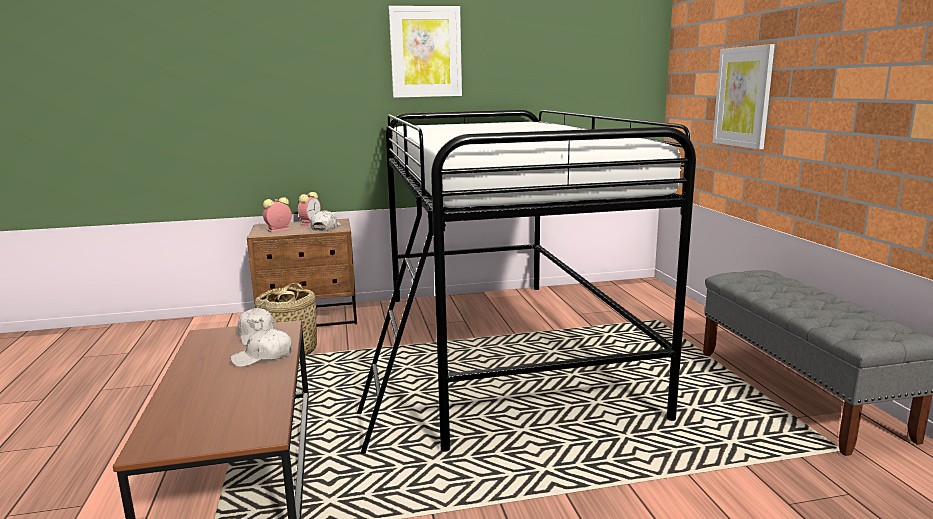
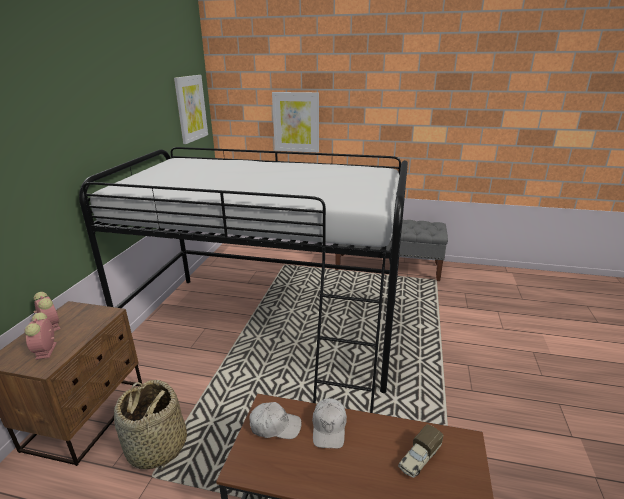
camera: 65 degrees left, 10 degrees up
white cap [310,210,342,231] -> none
picture [389,6,462,98] -> picture moved to [174,75,208,144]
none -> toy truck [398,424,443,478]

